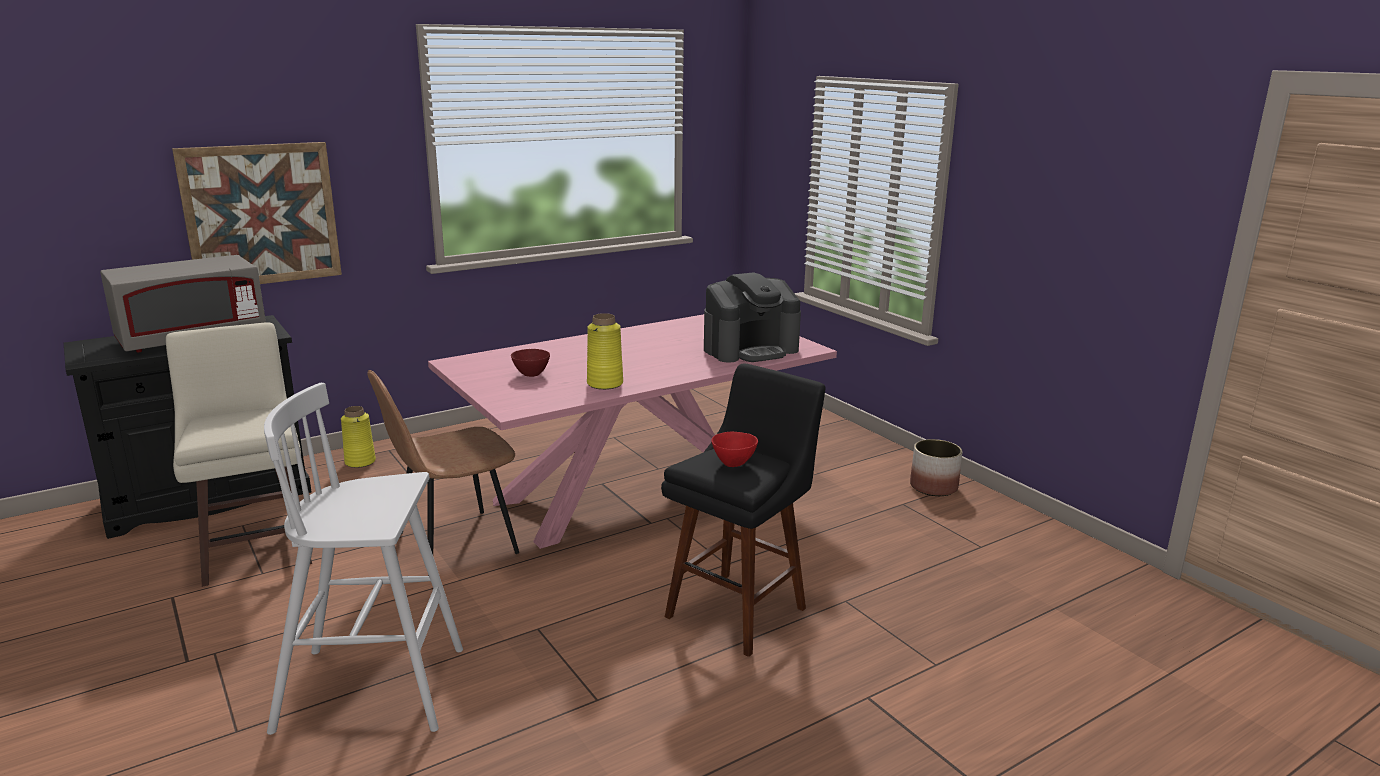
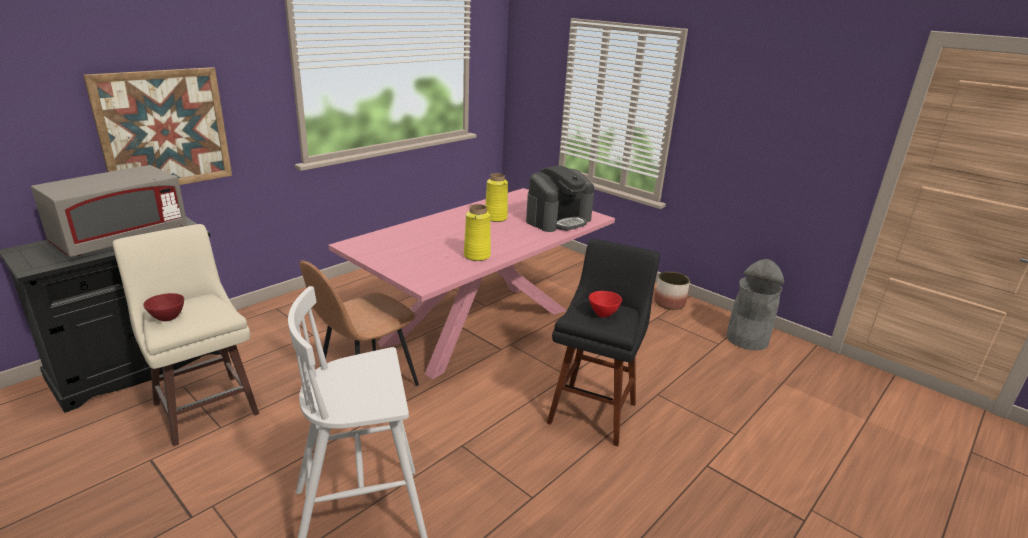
camera: 15 degrees left, 5 degrees up
yellow vase [341,406,376,468] -> yellow vase moved to [485,173,508,222]
red bowl [511,349,550,377] -> red bowl moved to [143,293,184,321]
none -> grey trash can [727,259,784,350]

